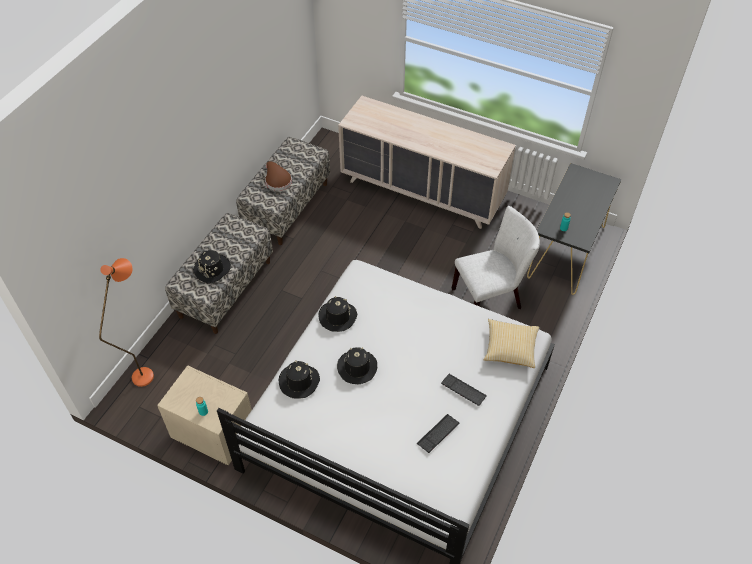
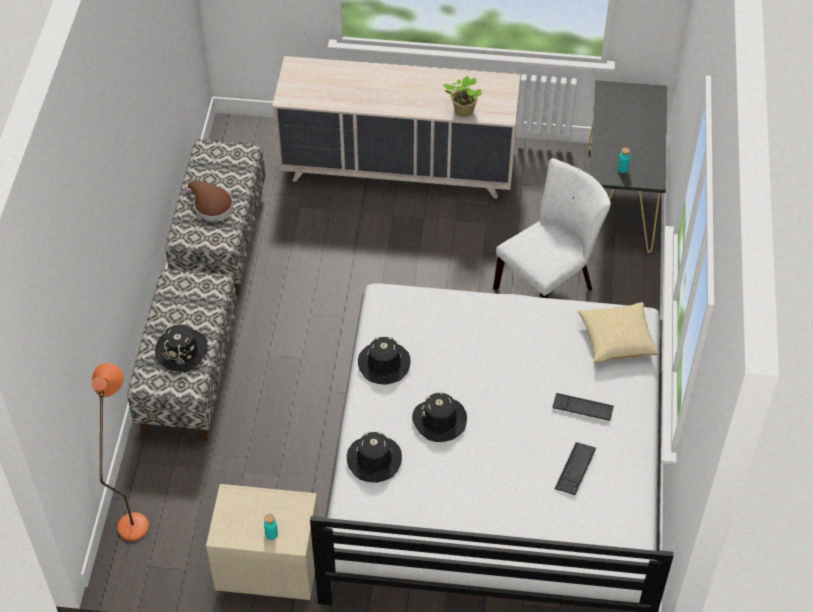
camera: 20 degrees left, 0 degrees up
none -> potted plant [443,76,482,117]

